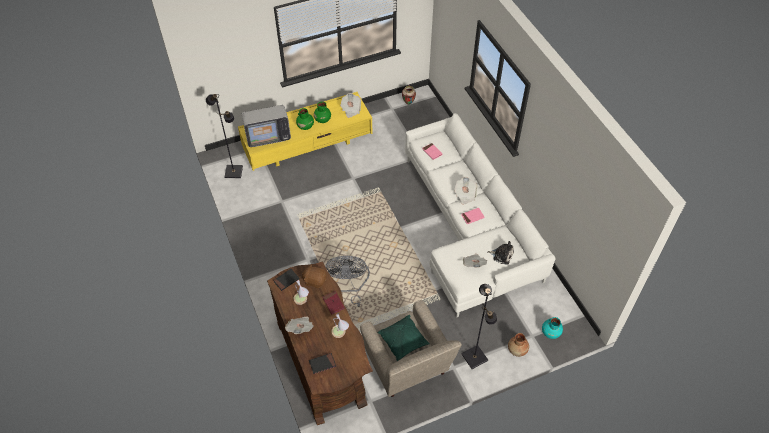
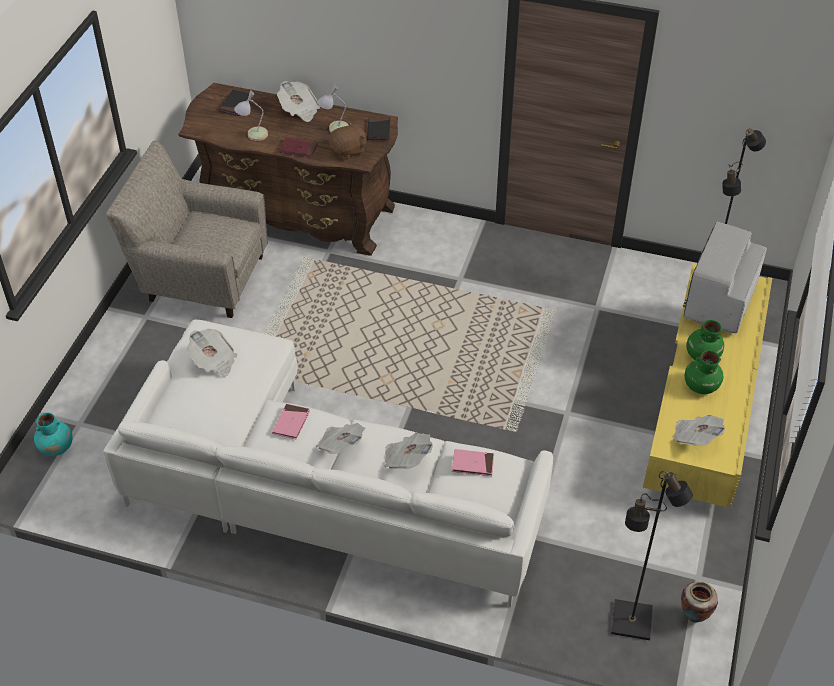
camera: 130 degrees right, 5 degrees down
grey fan [325,256,370,307] -> none
green pillow [378,315,430,361] -> none
black floor lamp [461,284,497,369] -> black floor lamp moved to [611,471,693,640]
plush toy [488,241,514,265] -> none
brown vase [508,333,529,357] -> none
none -> newspaper [384,433,433,469]

